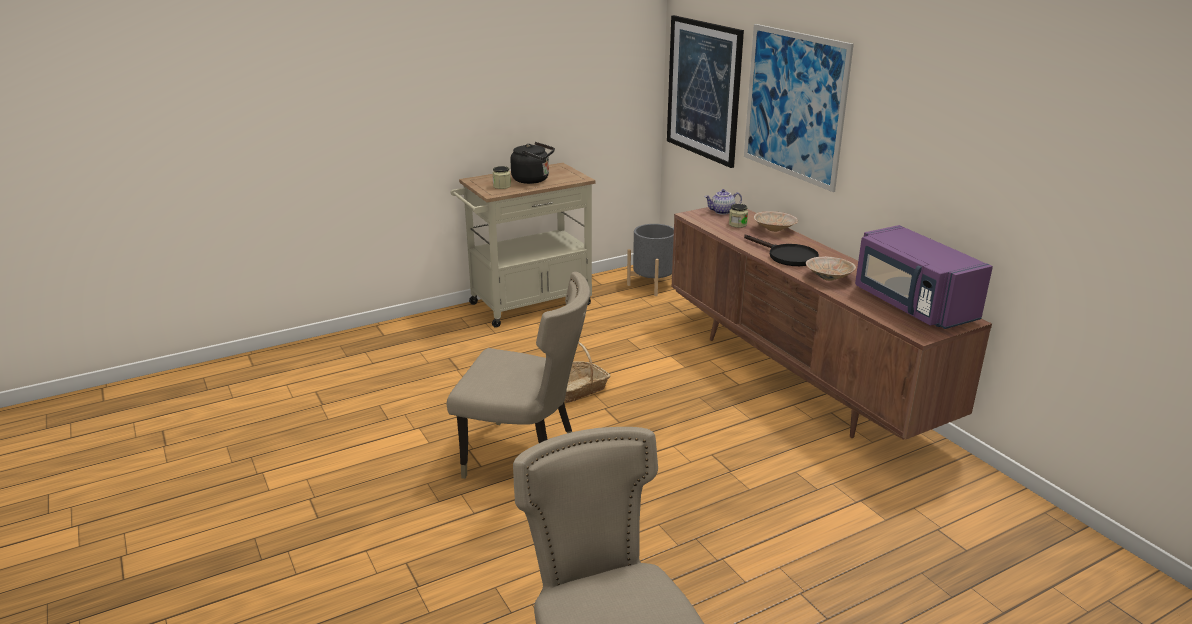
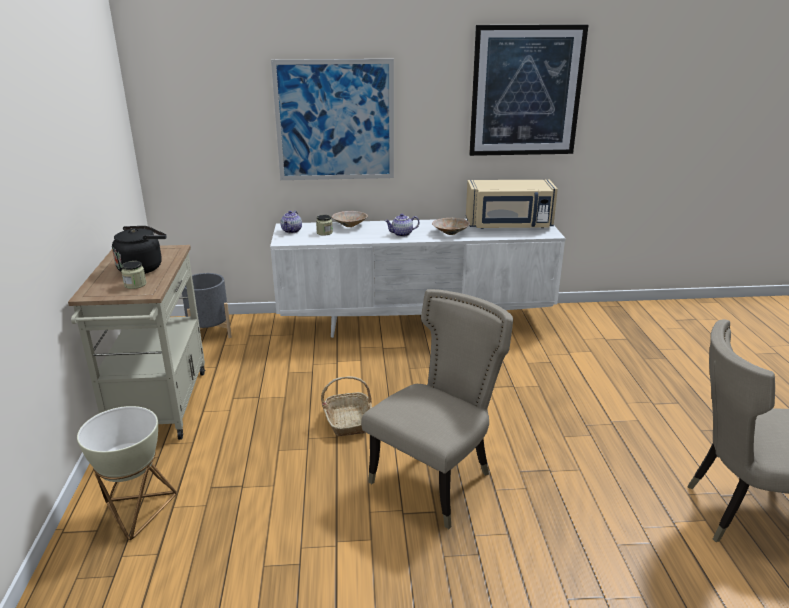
camera: 65 degrees left, 0 degrees up
picture [667,15,744,168] -> picture moved to [469,24,588,156]
brown cabinet [672,203,992,440] -> white cabinet [270,219,566,338]
black frying pan [744,235,819,266] -> teapot [385,214,419,237]
purple microwave [855,225,993,329] -> beige microwave [466,180,558,229]
none -> planter [77,406,177,540]

